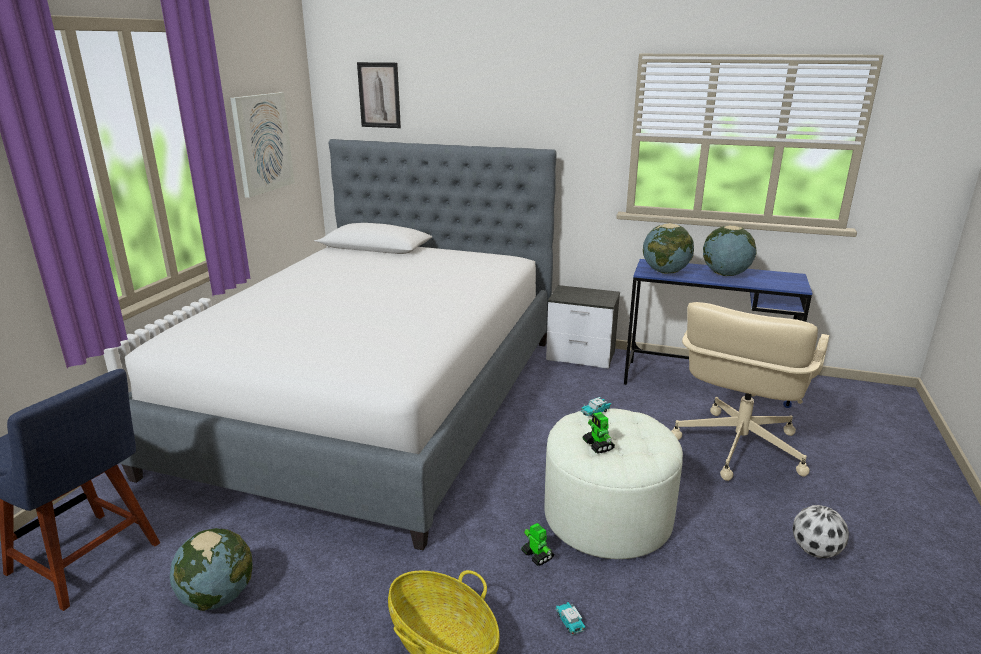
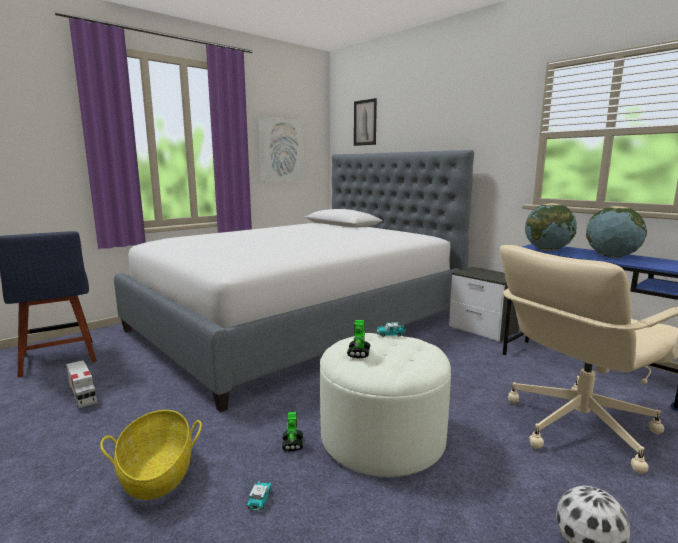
camera: 30 degrees right, 10 degrees down
globe [170,528,253,611] -> toy truck [66,360,97,408]

